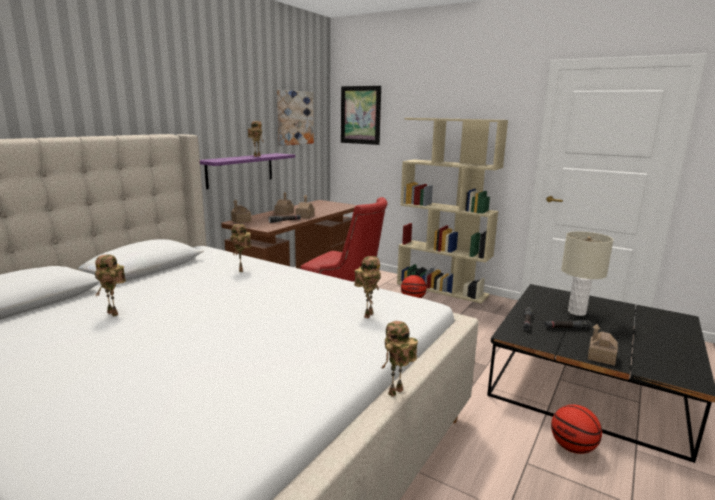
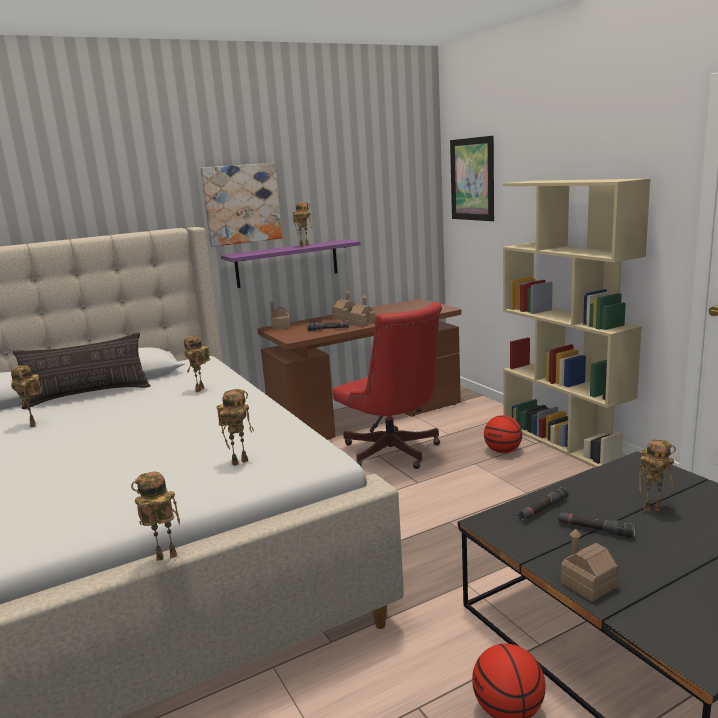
camera: 30 degrees right, 0 degrees up
picture [277,90,314,146] -> picture moved to [201,163,283,247]
beige table lamp [561,231,614,316] -> toy robot [639,439,676,511]
none -> pillow [13,332,151,409]

